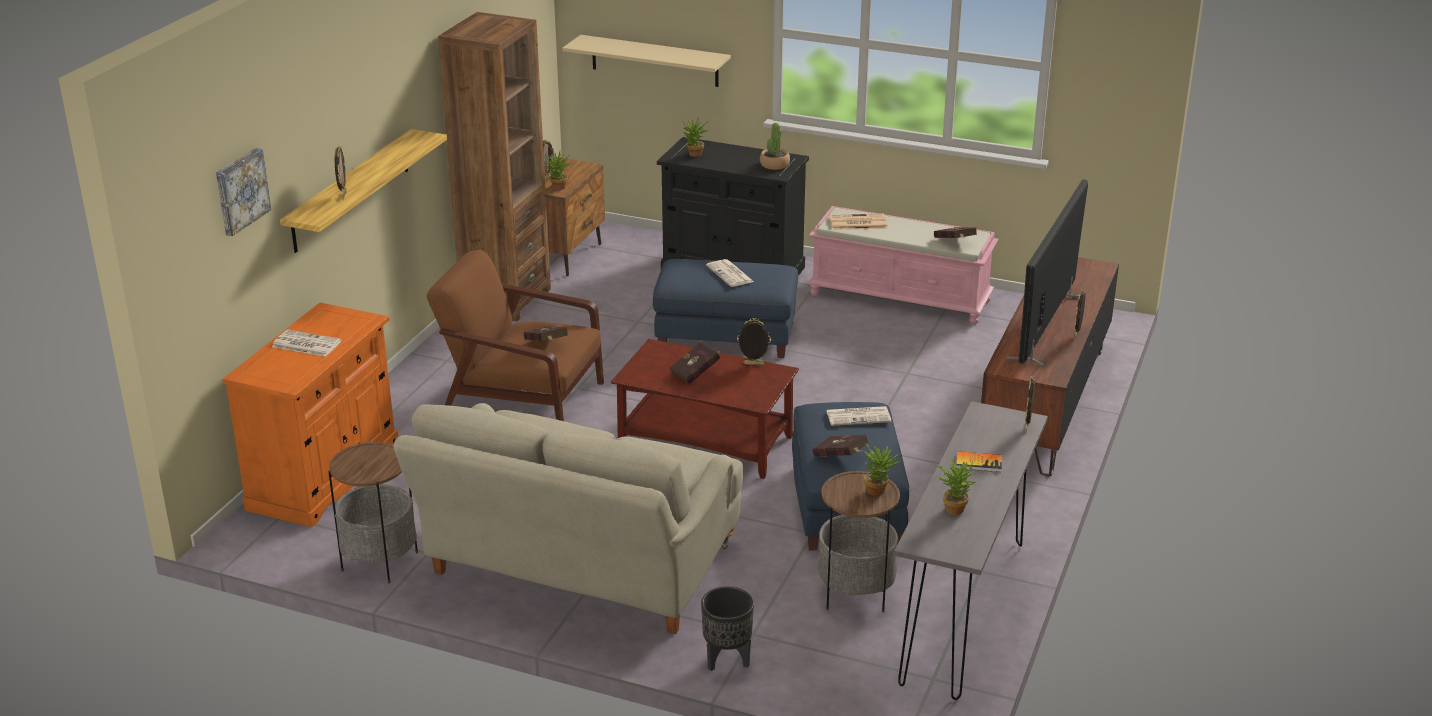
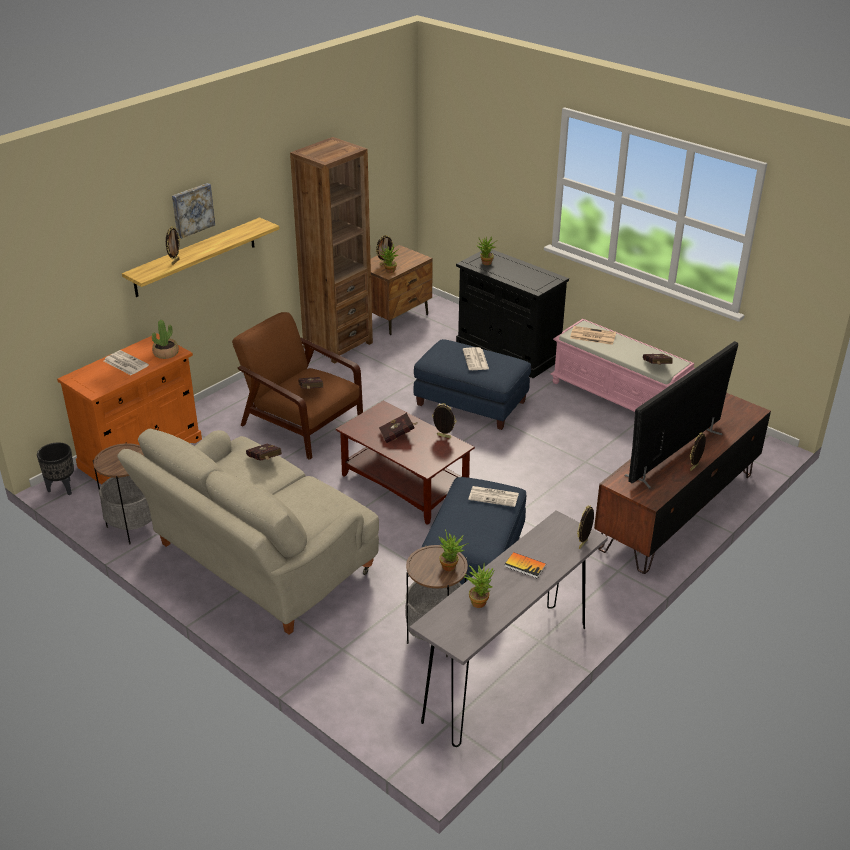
camera: 20 degrees right, 5 degrees up
picture [216,148,271,236] -> picture moved to [172,183,215,239]
beige shelf [562,35,731,87] -> none
black planter [701,587,754,671] -> black planter moved to [37,442,74,495]
potted plant [760,123,790,170] -> potted plant moved to [152,320,179,359]
red book [813,435,868,457] -> red book moved to [246,444,282,461]

